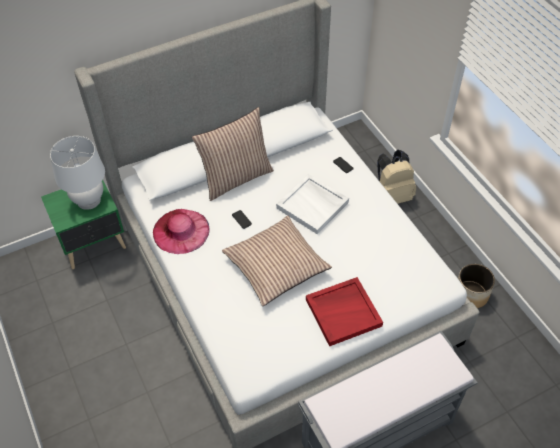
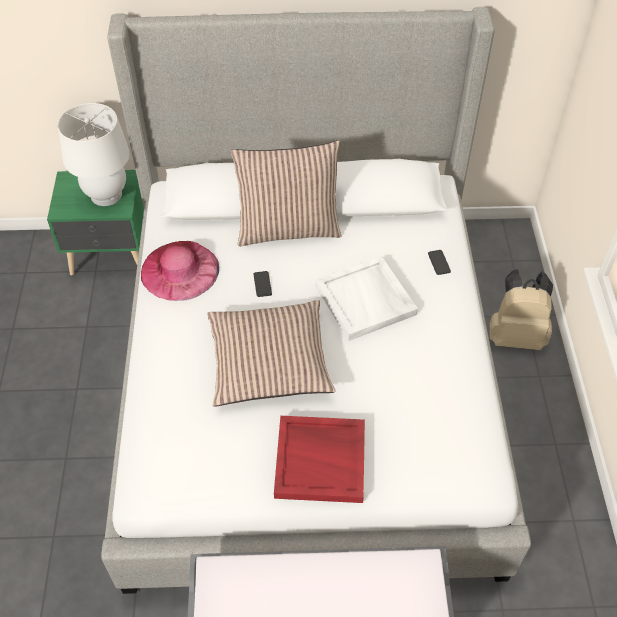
camera: 25 degrees right, 0 degrees up
planter [458,264,495,308] -> none

